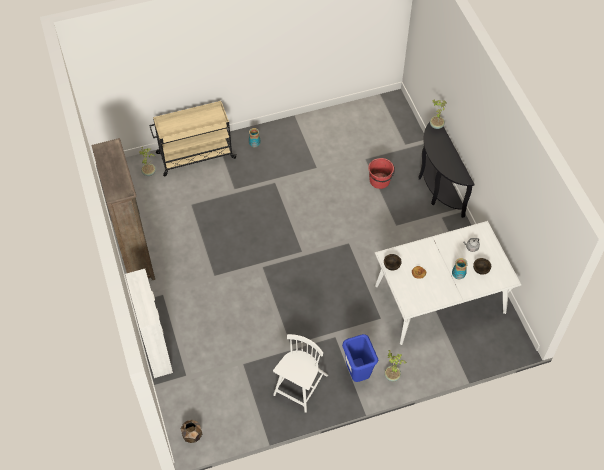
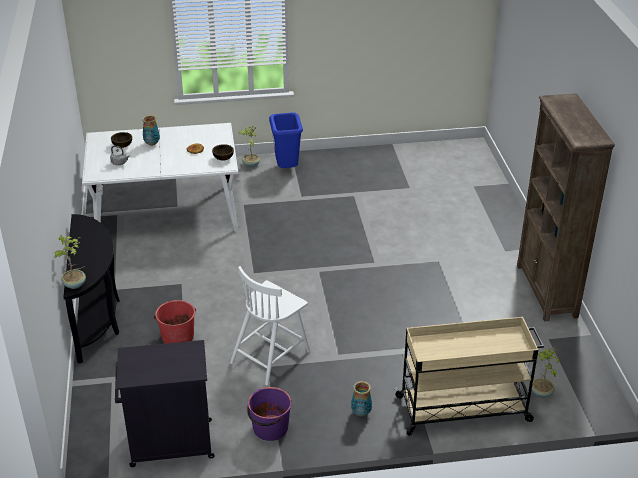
camera: 170 degrees left, 20 degrees down
white cabinet [125,269,173,378] -> none
brown planter [181,420,202,443] -> none
white chair [273,334,328,413] -> white chair moved to [230,266,310,385]
none -> black cabinet [115,340,214,467]
none -> purple bucket [247,387,292,441]

